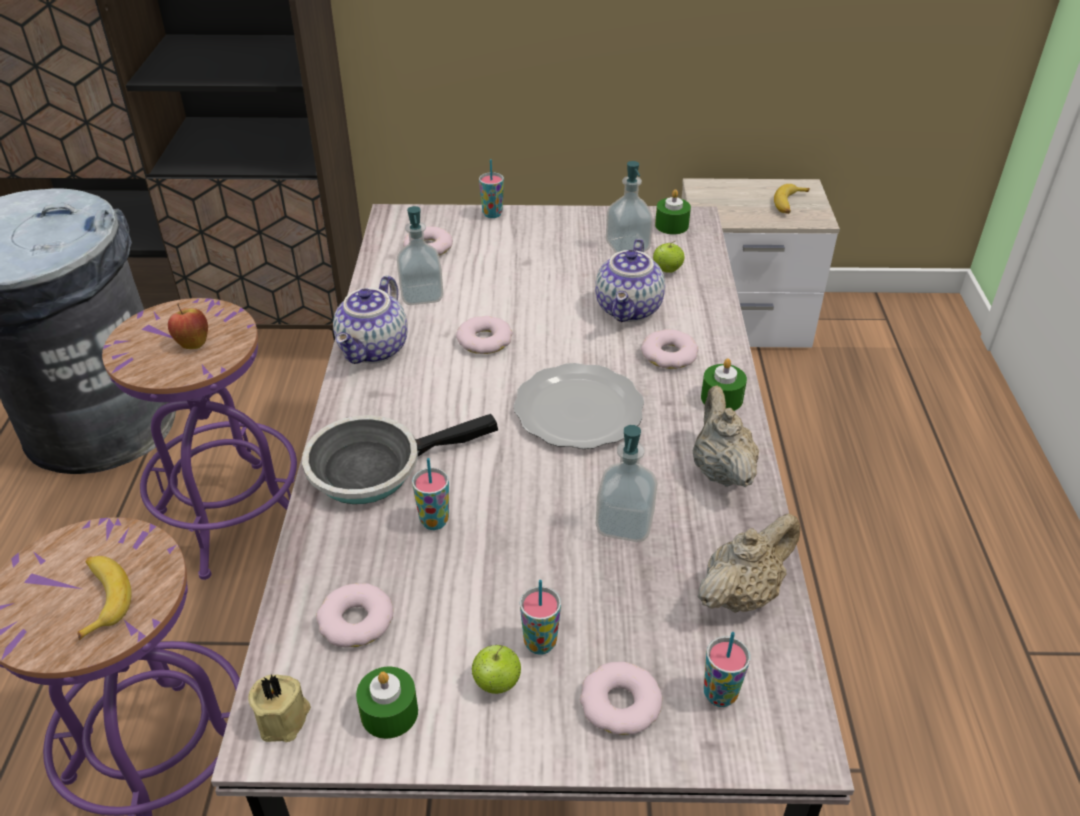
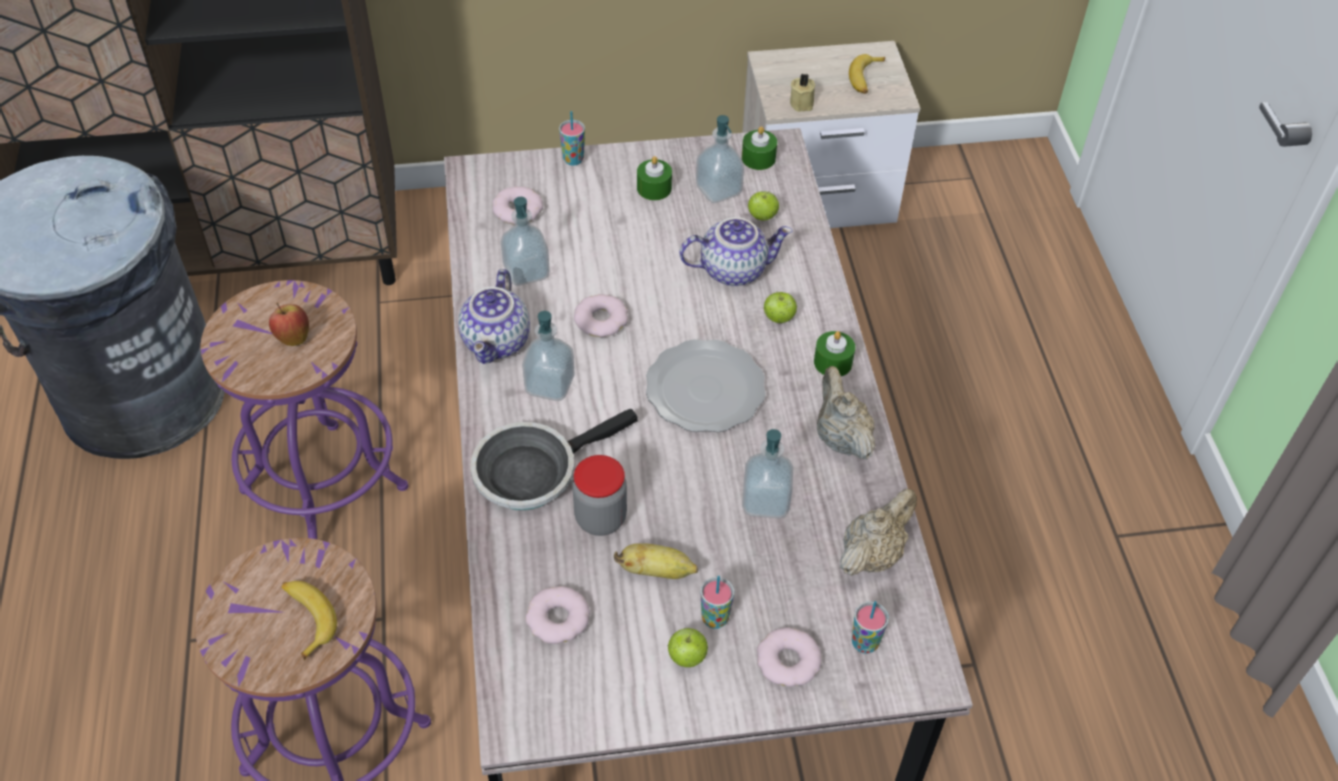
camera: 10 degrees left, 10 degrees up
beige candle [248,674,311,742] -> beige candle moved to [790,73,815,112]
green candle [356,667,418,739] -> green candle moved to [637,156,672,200]
cup [412,458,449,530] -> jar [572,455,627,536]
teapot [595,238,665,322] -> teapot turned 105 degrees counterclockwise [679,217,792,286]
donut [641,329,699,369] -> apple [764,291,797,323]
none -> soap dispenser [522,311,575,401]
none -> banana [614,543,698,579]

